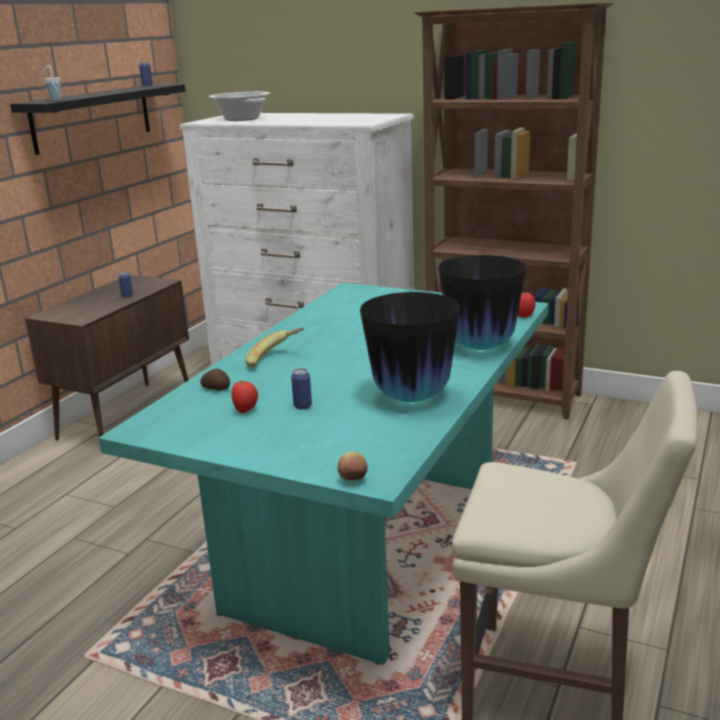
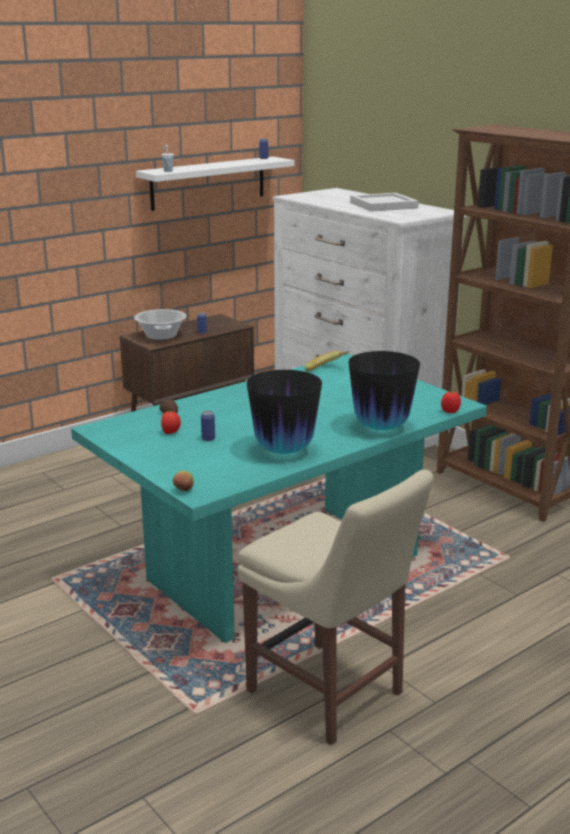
camera: 25 degrees right, 0 degrees up
black shelf [10,84,186,155] -> white shelf [136,157,295,211]
cooking pot [209,92,270,121] -> cooking pot moved to [134,309,186,340]
banana [245,328,304,368] -> banana moved to [305,351,350,371]
none -> white tray [350,193,419,212]

